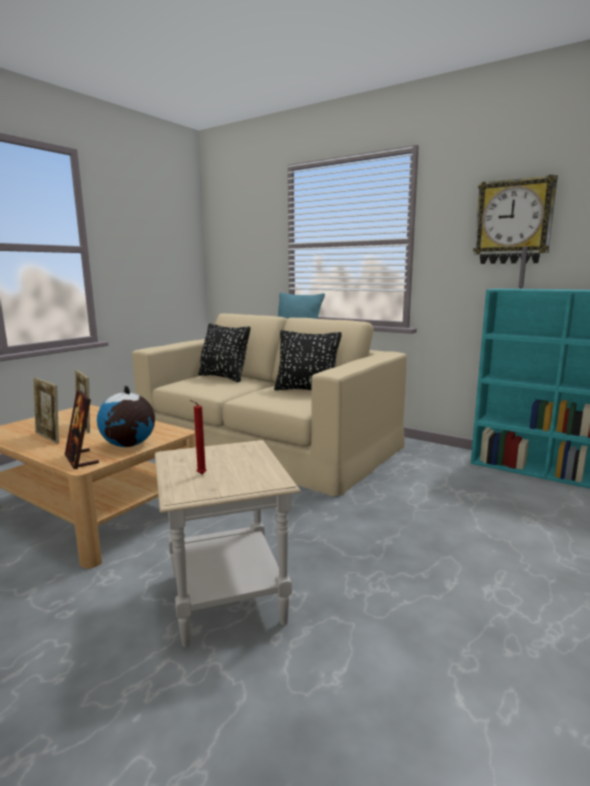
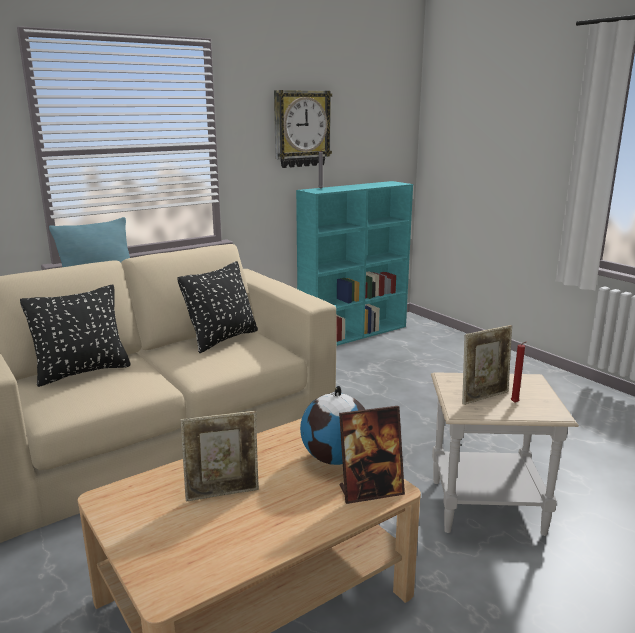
camera: 70 degrees left, 5 degrees up
picture frame [33,377,59,444] -> picture frame moved to [462,325,512,405]

